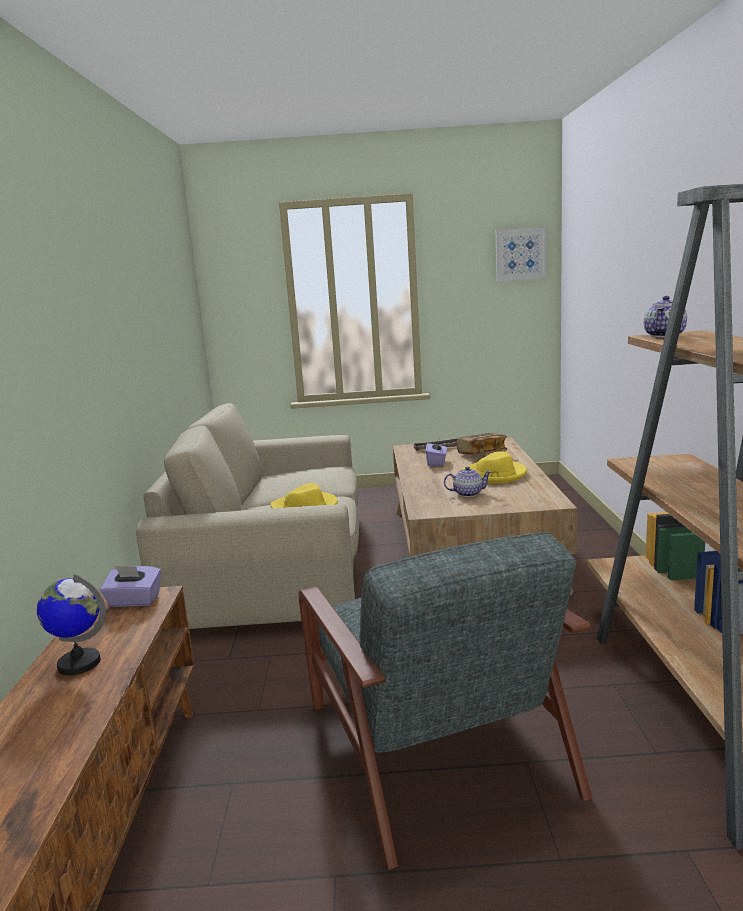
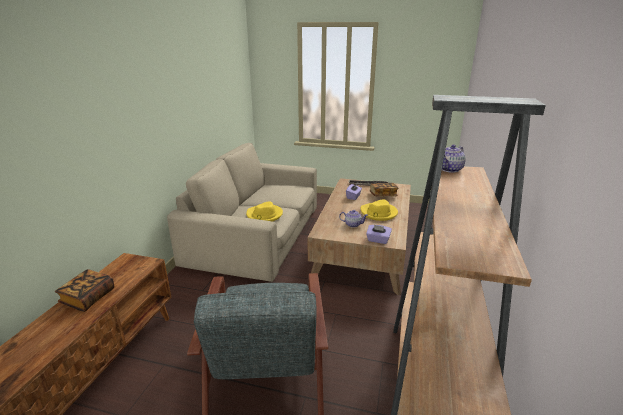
camera: 15 degrees right, 10 degrees up
globe [37,574,106,675] -> book [55,269,114,312]
purple tissue box [100,566,161,607] -> purple tissue box moved to [366,225,392,244]
picture [496,227,546,282] -> none

